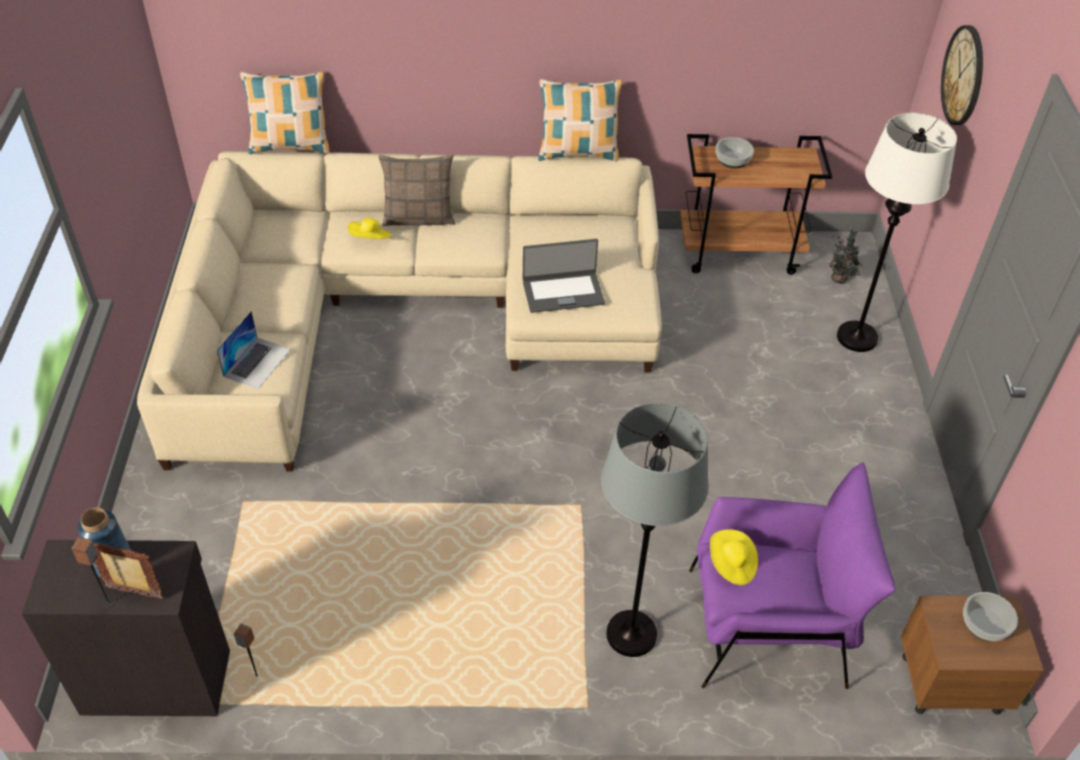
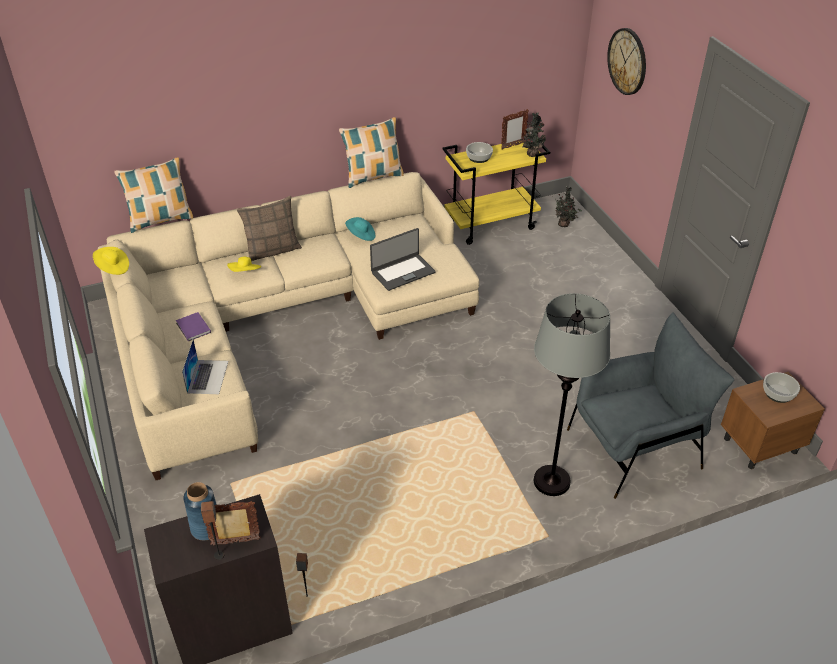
camera: 20 degrees left, 5 degrees down
brown cart [680,134,832,275] -> yellow cart [442,130,550,245]
purple armchair [689,462,895,689] -> grey armchair [567,312,734,499]
yellow hat [710,529,758,585] -> yellow hat moved to [93,247,129,275]
white floor lamp [837,113,957,352] -> none
none -> purple book [176,312,211,342]
none -> turquoise hat [345,217,375,241]
none -> picture frame [501,109,529,150]
none -> potted plant [520,113,546,157]

